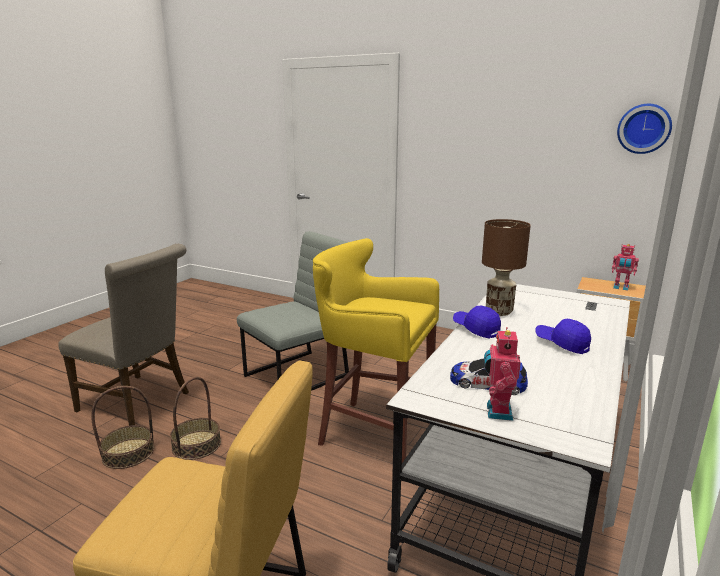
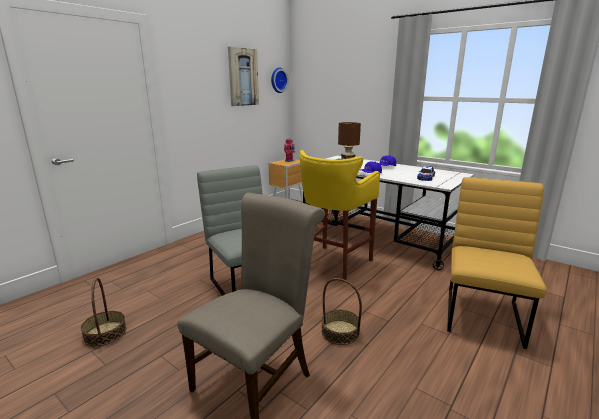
camera: 80 degrees left, 0 degrees up
basket [91,386,154,469] -> basket moved to [81,278,127,346]
toy robot [484,327,521,421] -> none
none -> picture [228,47,259,106]

